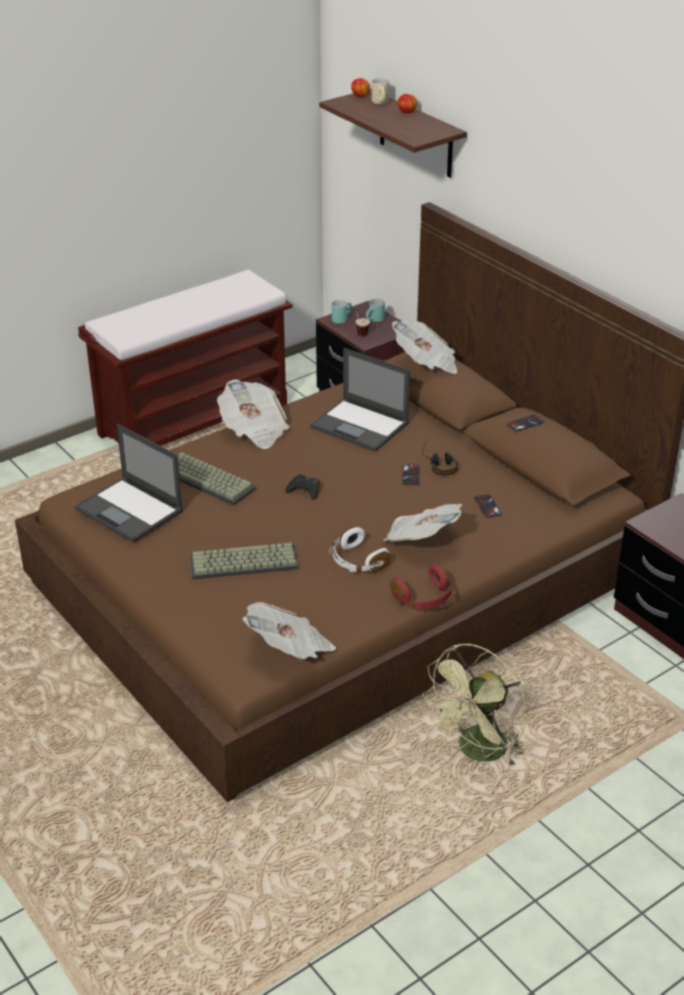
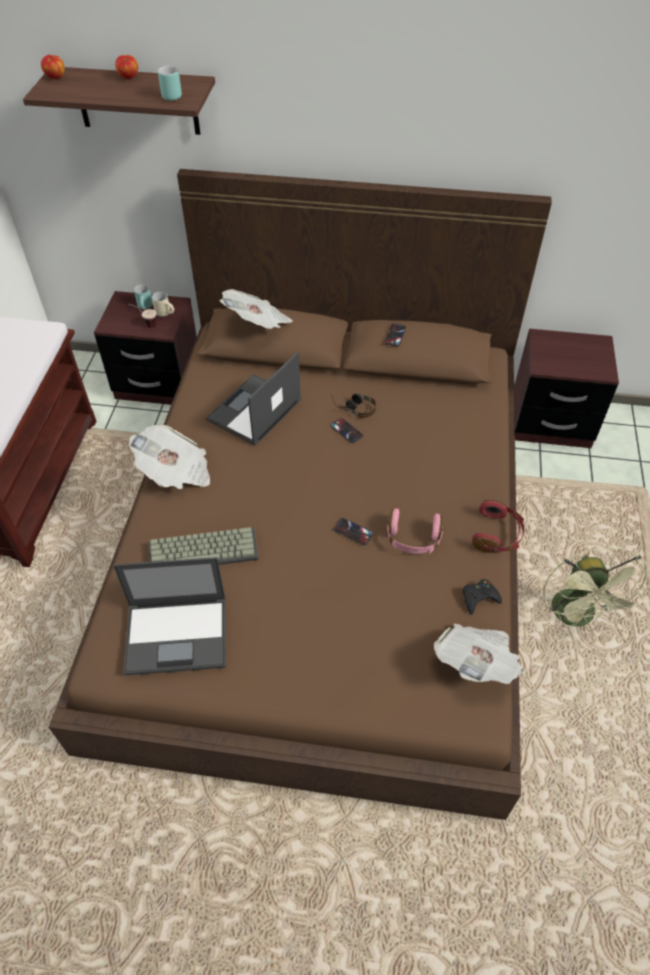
camera: 45 degrees left, 15 degrees up
keyboard [189,543,298,579] -> none
black game controller [286,474,320,500] -> black game controller moved to [463,579,502,615]
laptop [310,348,410,452] -> laptop turned 135 degrees clockwise [206,351,301,446]
white headphones [330,527,390,572] -> pink headphones [387,508,444,554]
turquoise mug [332,300,352,324] -> turquoise mug moved to [158,66,182,101]
beige mug [371,78,389,105] -> beige mug moved to [152,292,174,317]
newspaper [383,504,462,542] -> none
phone [474,494,502,518] -> phone moved to [334,518,374,545]

